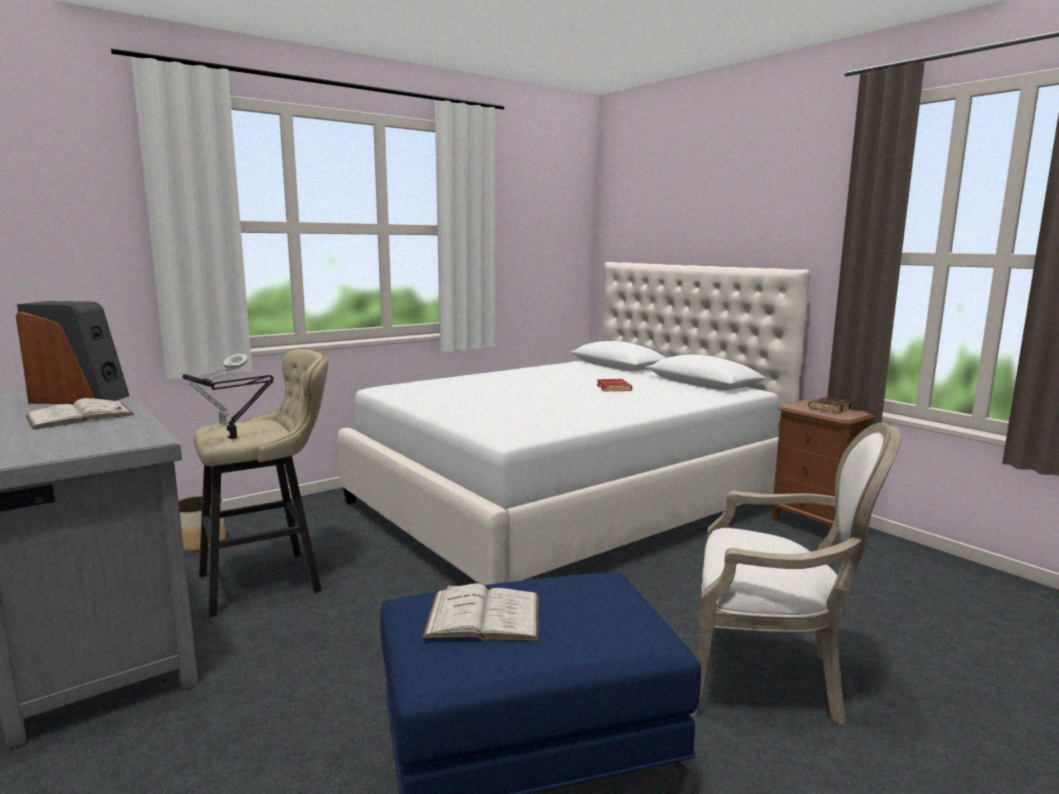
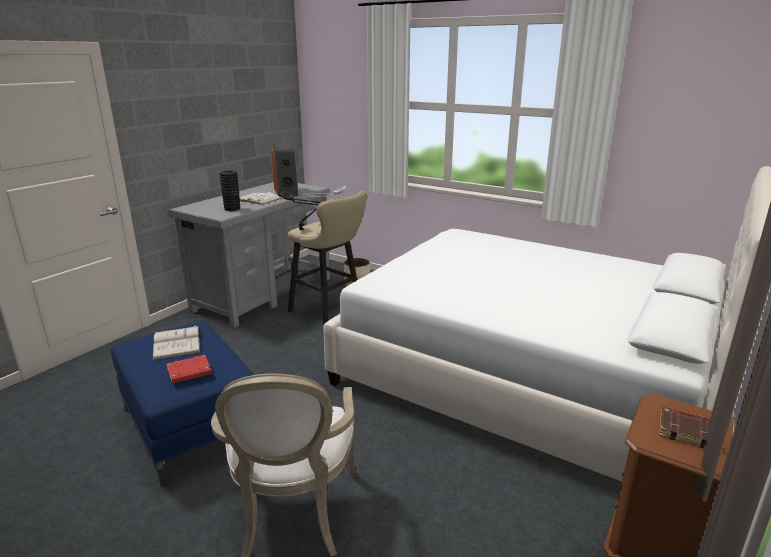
camera: 70 degrees right, 10 degrees up
red book [597,379,632,392] -> red book moved to [167,355,212,384]
none -> black vase [220,170,240,211]

